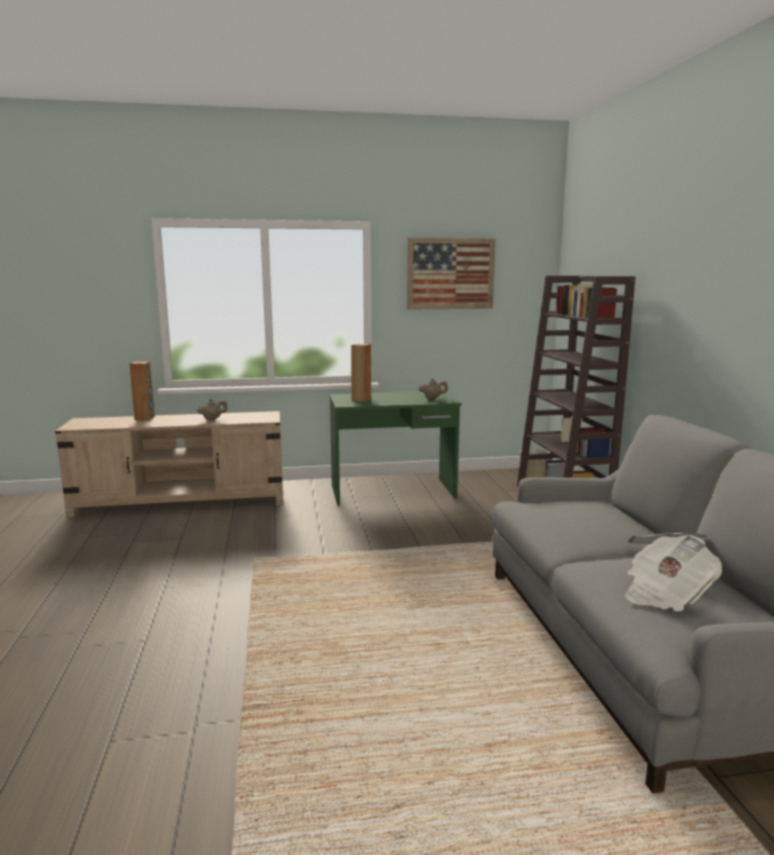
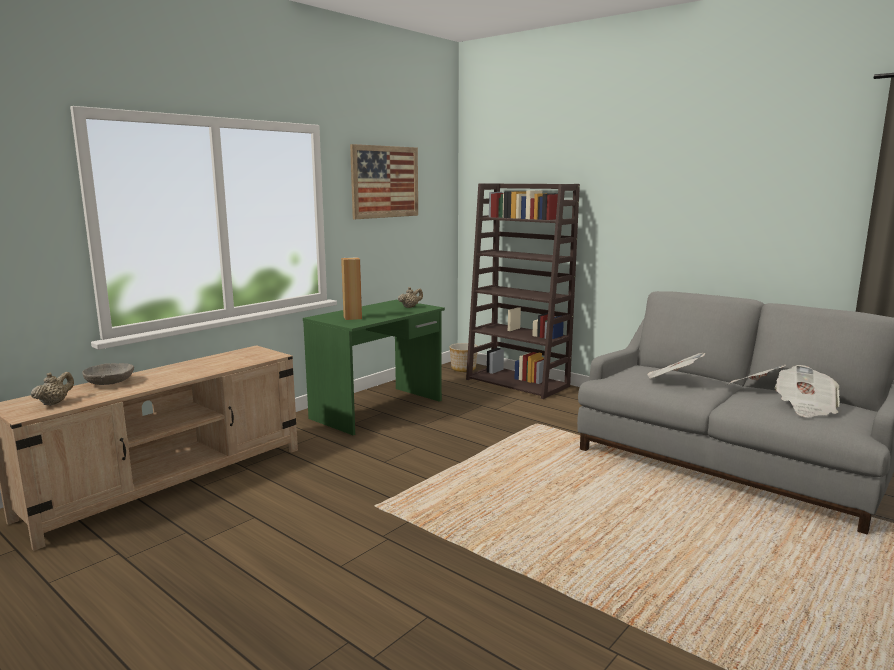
camera: 40 degrees left, 0 degrees up
brown speaker [129,362,155,420] -> grey bowl [82,363,134,385]
beige teapot [197,399,227,420] -> beige teapot moved to [31,372,74,406]
none -> newspaper [647,353,705,379]

